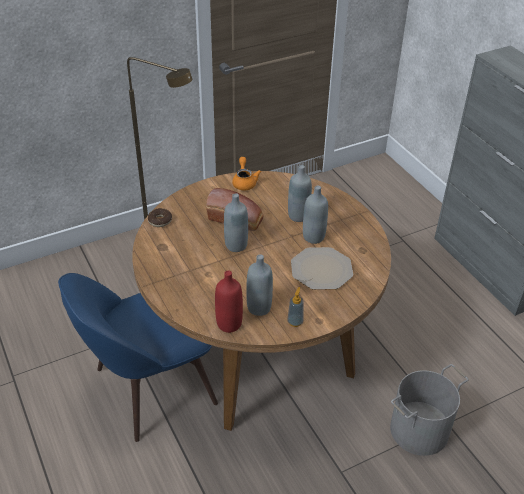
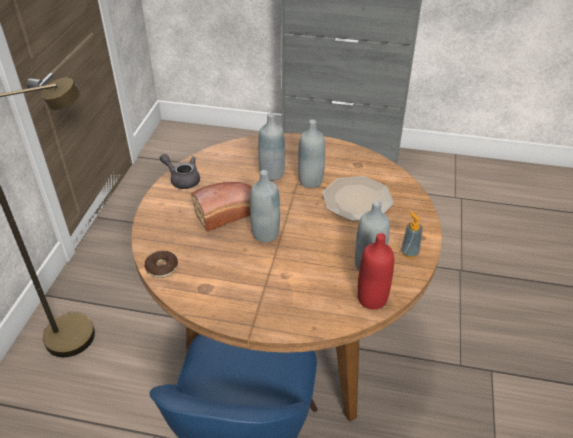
camera: 50 degrees left, 0 degrees up
orange teapot [232,157,261,190] -> grey teapot [160,154,200,189]
grey bucket [390,364,469,456] -> none

